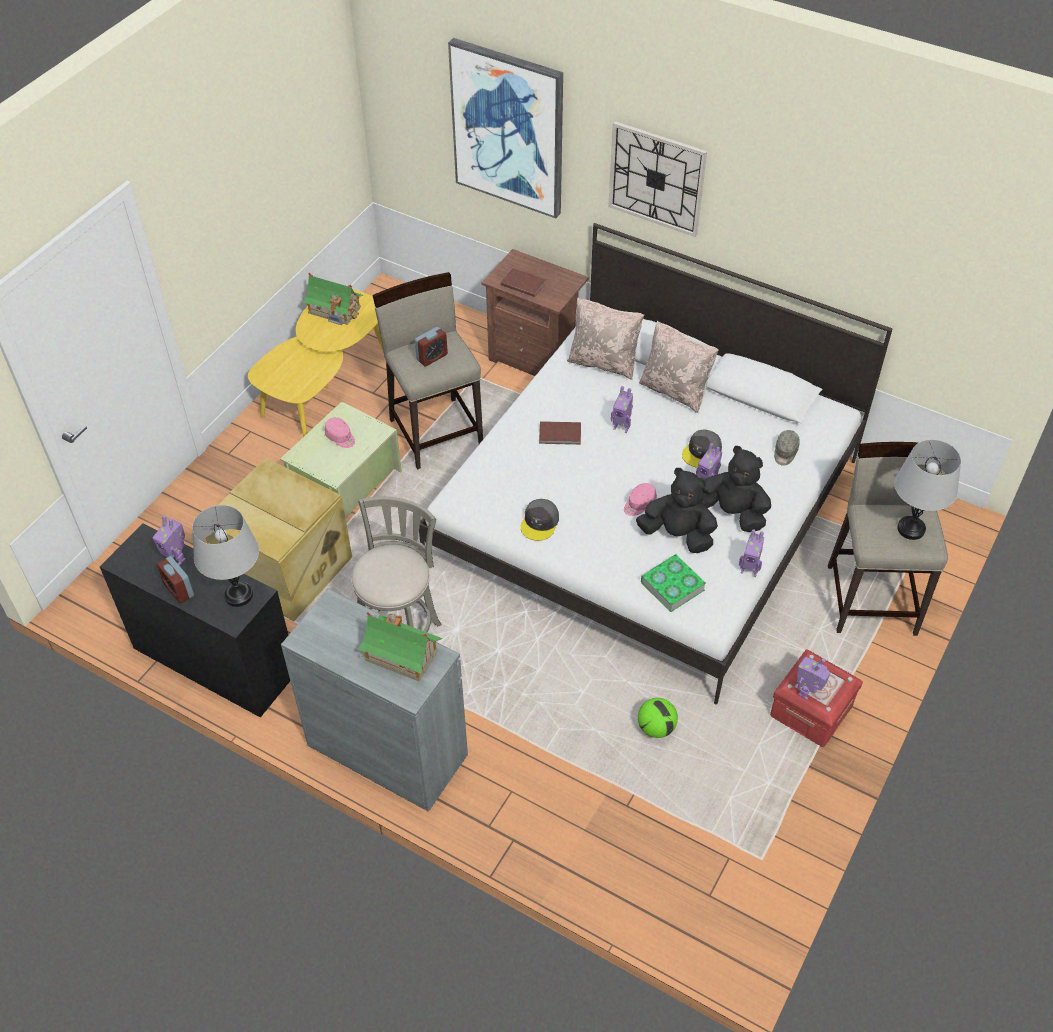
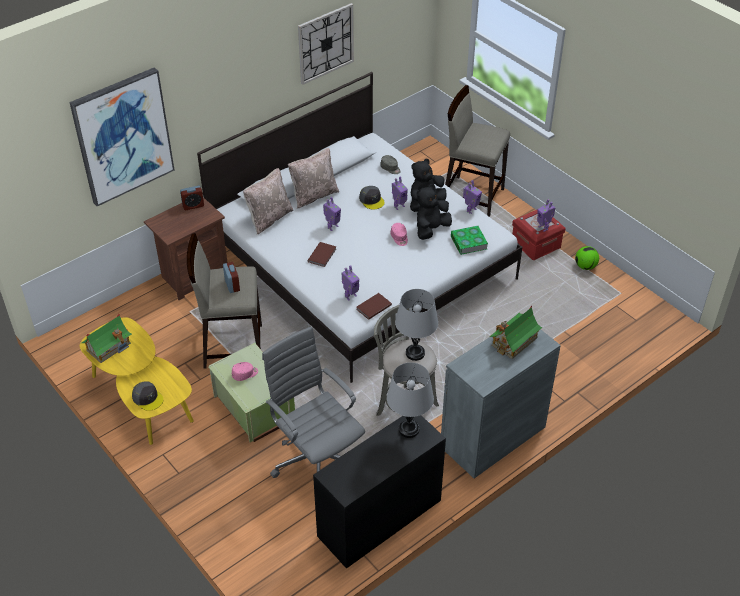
camera: 70 degrees left, 5 degrees down
toy robot [152,515,185,565] -> toy robot moved to [342,265,359,300]
alarm clock [157,556,194,604] -> alarm clock moved to [180,186,204,210]
beige storage box [206,458,352,621] -> grey office chair [262,327,365,478]
brown book [501,268,546,297] -> brown book moved to [356,293,392,320]
grey cap [521,499,559,541] -> grey cap moved to [132,381,163,411]
wall clock [608,121,707,237] -> wall clock moved to [298,3,354,85]
football [638,698,678,738] -> football moved to [575,246,599,270]
grey table lamp [894,440,961,540] -> grey table lamp moved to [395,289,438,361]

